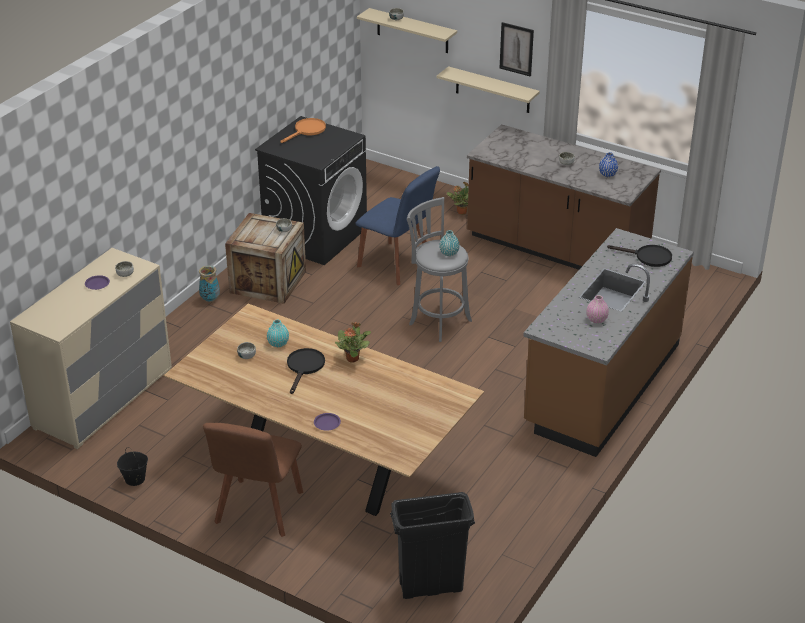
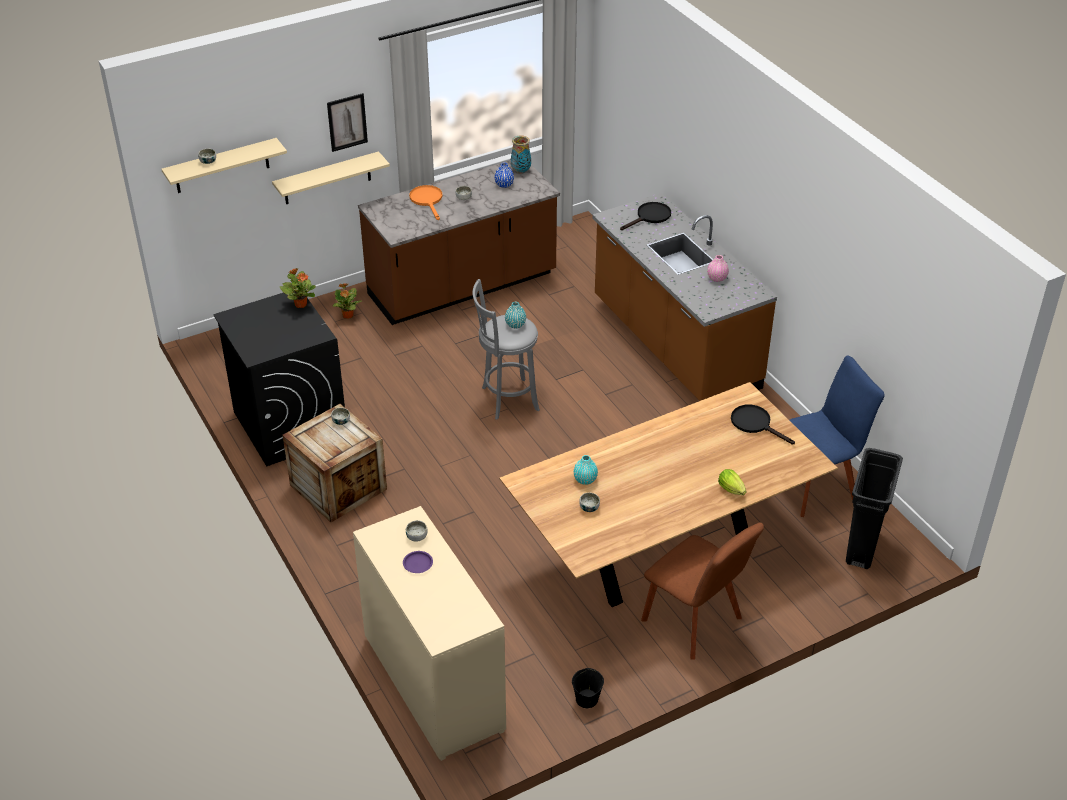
camera: 60 degrees left, 5 degrees up
vase [199,265,220,302] -> vase moved to [511,135,531,174]
orange frying pan [280,118,326,143] -> orange frying pan moved to [409,185,443,220]
black frying pan [287,348,325,394] -> black frying pan moved to [731,404,795,444]
purple plate [314,413,341,431] -> lettuce [718,469,746,495]
potted plant [335,322,371,363] -> potted plant moved to [280,268,316,308]
blue chair [356,166,440,285] -> blue chair moved to [790,356,885,517]

